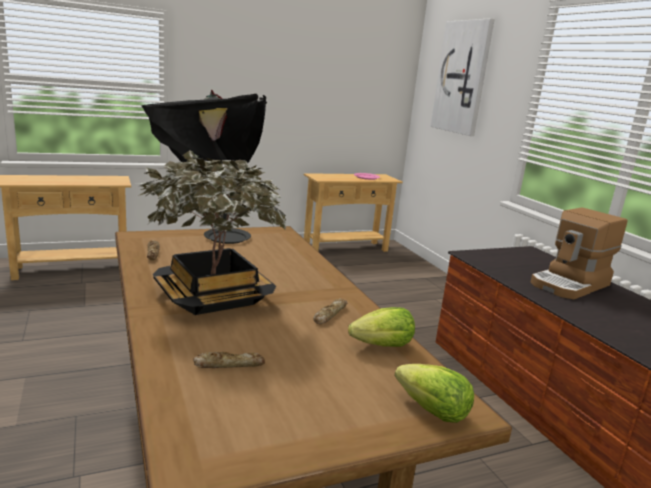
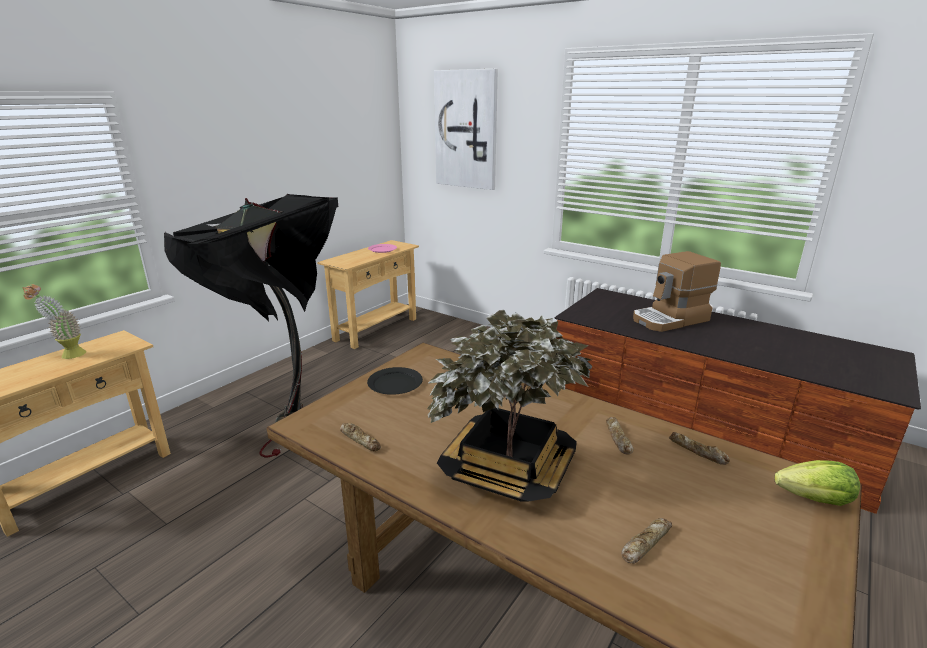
camera: 30 degrees left, 5 degrees up
lettuce [348,307,415,347] -> bread [669,432,730,465]
coffee machine [530,208,627,299] -> coffee machine turned 45 degrees clockwise [633,251,721,332]
none -> potted plant [22,284,86,359]

